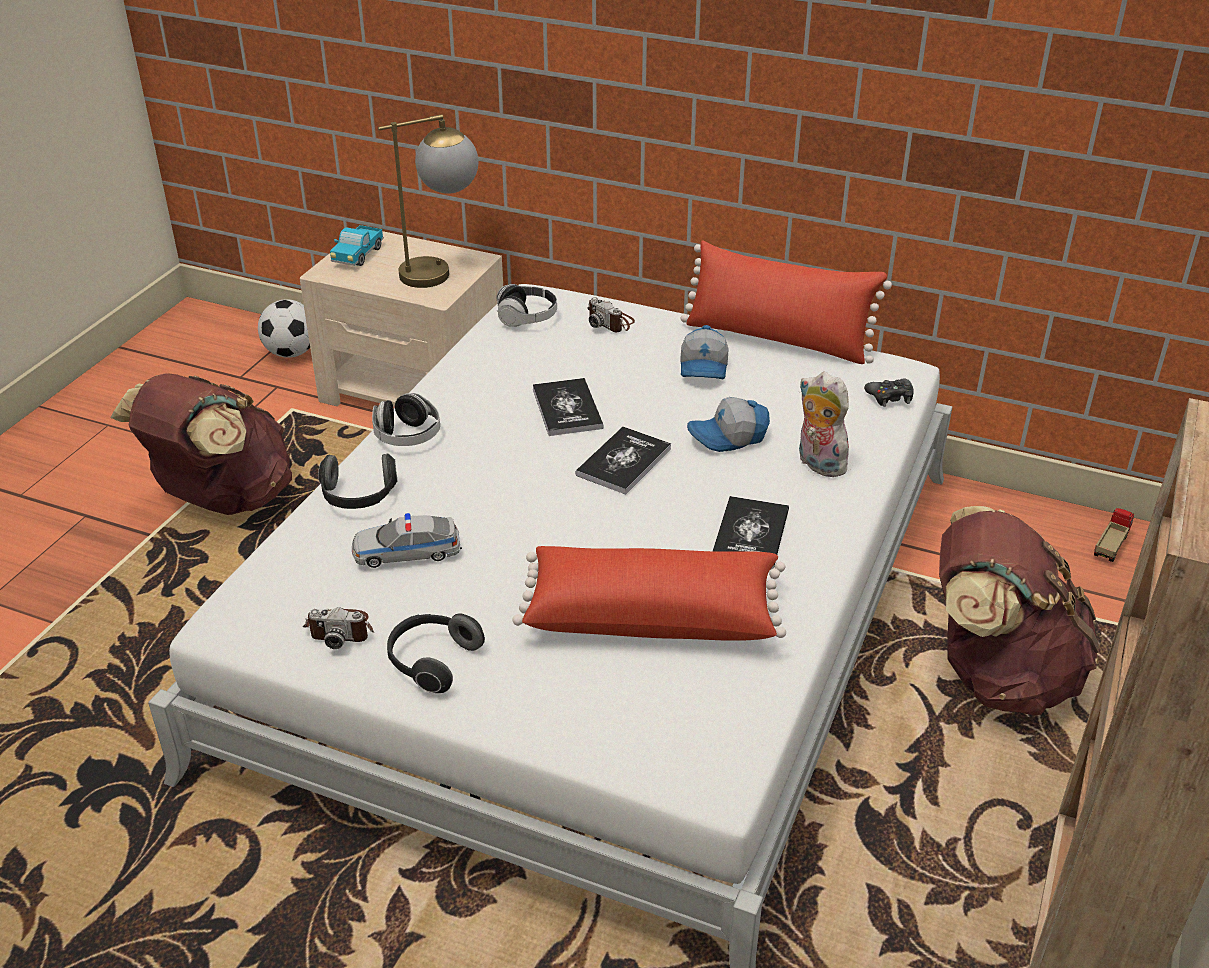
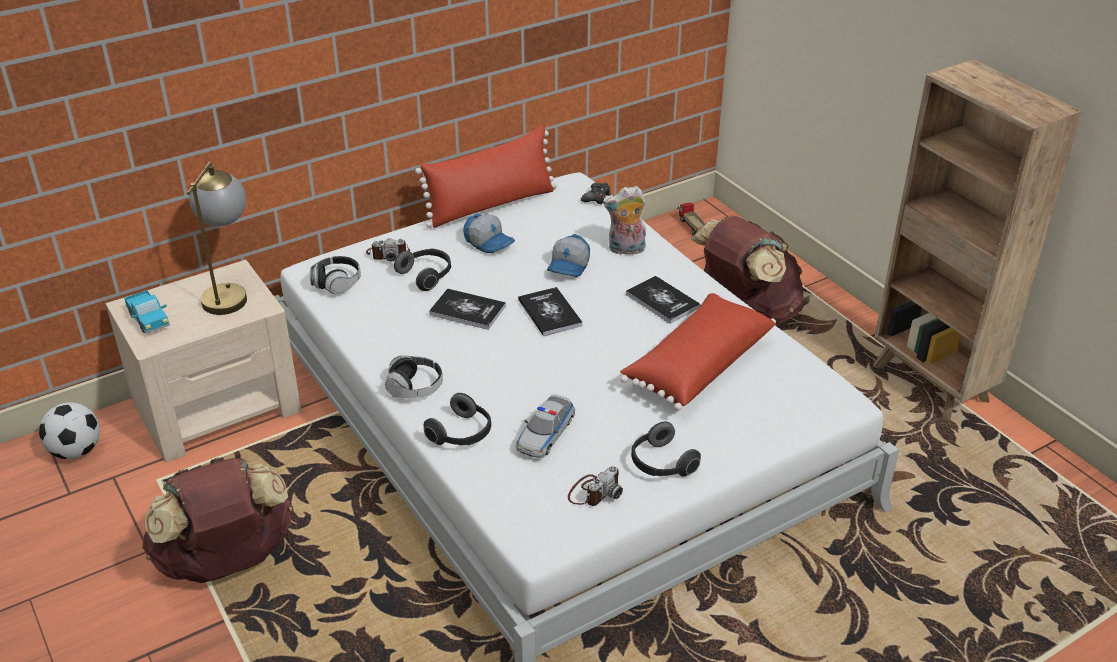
camera: 55 degrees left, 0 degrees up
none -> headphones [394,249,451,291]

